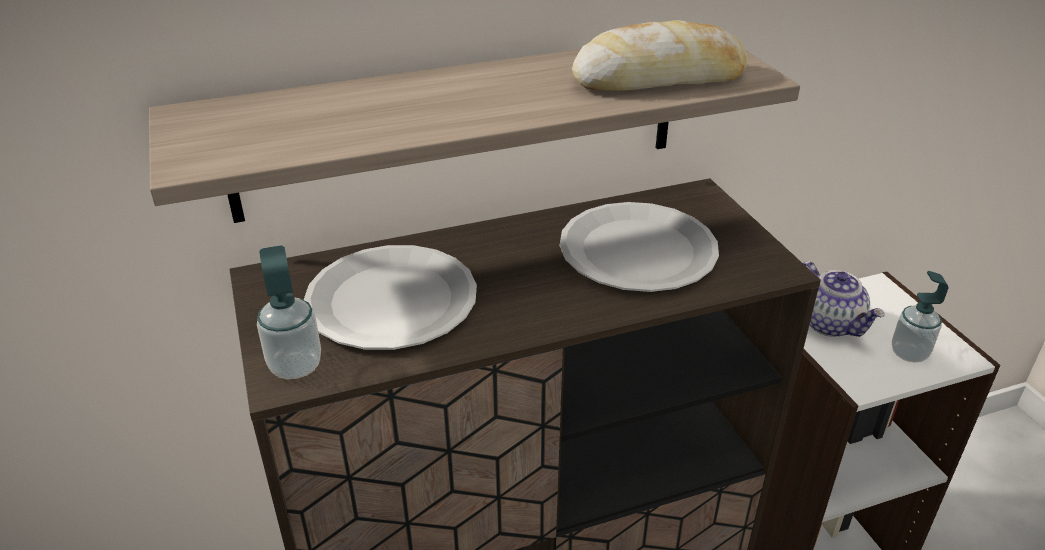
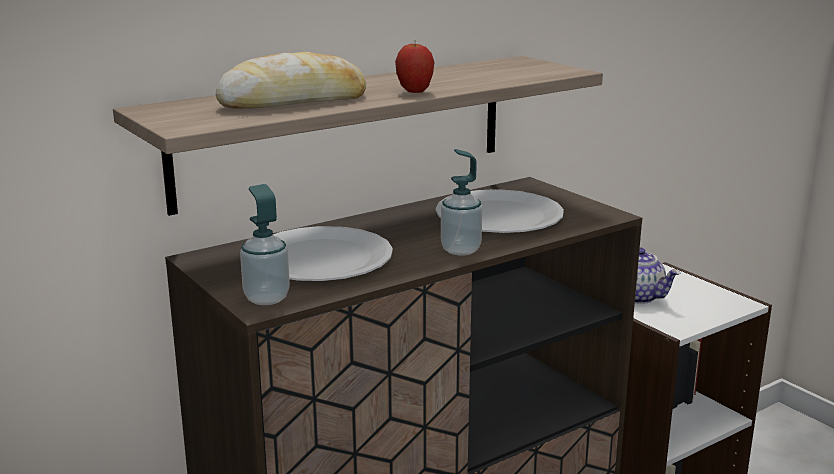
camera: 15 degrees left, 15 degrees down
bread [572,20,747,91] -> bread moved to [216,52,366,109]
soap dispenser [892,271,949,362] -> soap dispenser moved to [441,149,482,255]
none -> apple [395,44,434,93]

